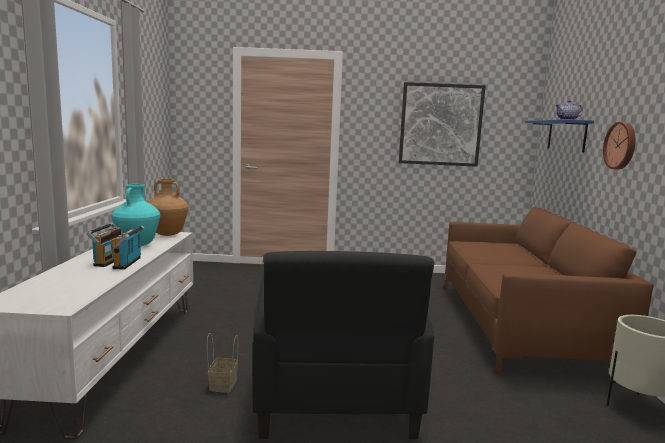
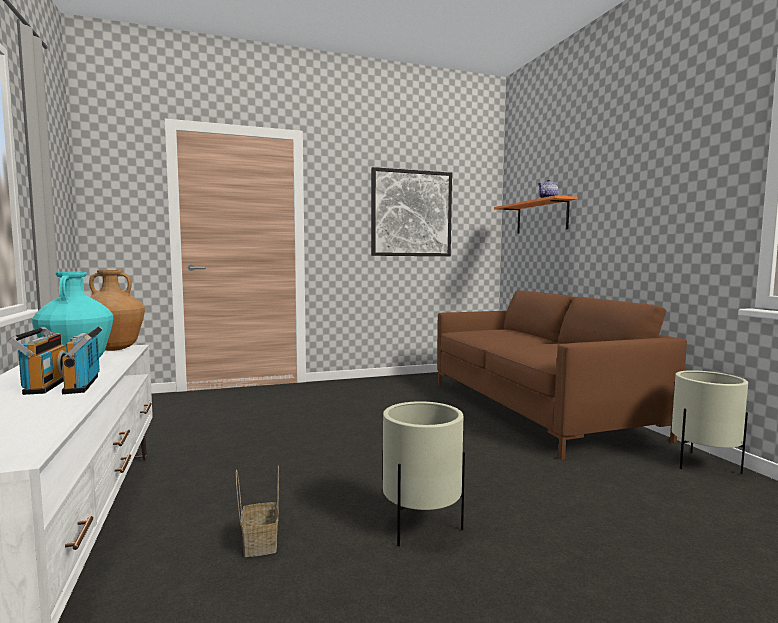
camera: 20 degrees left, 5 degrees down
black armchair [253,251,434,439] -> beige planter [383,401,465,547]
blue shelf [525,119,594,152] -> orange shelf [494,195,578,234]
wall clock [603,122,635,170] -> none

